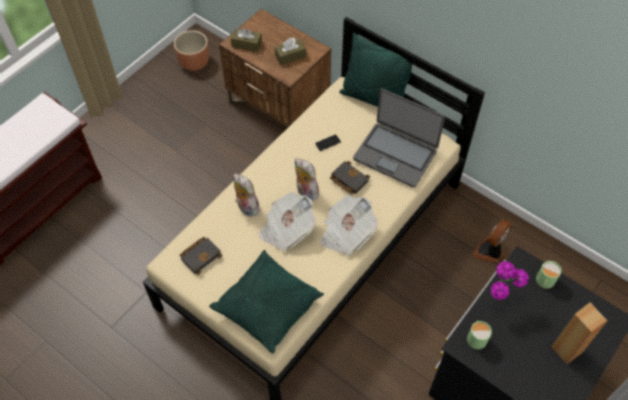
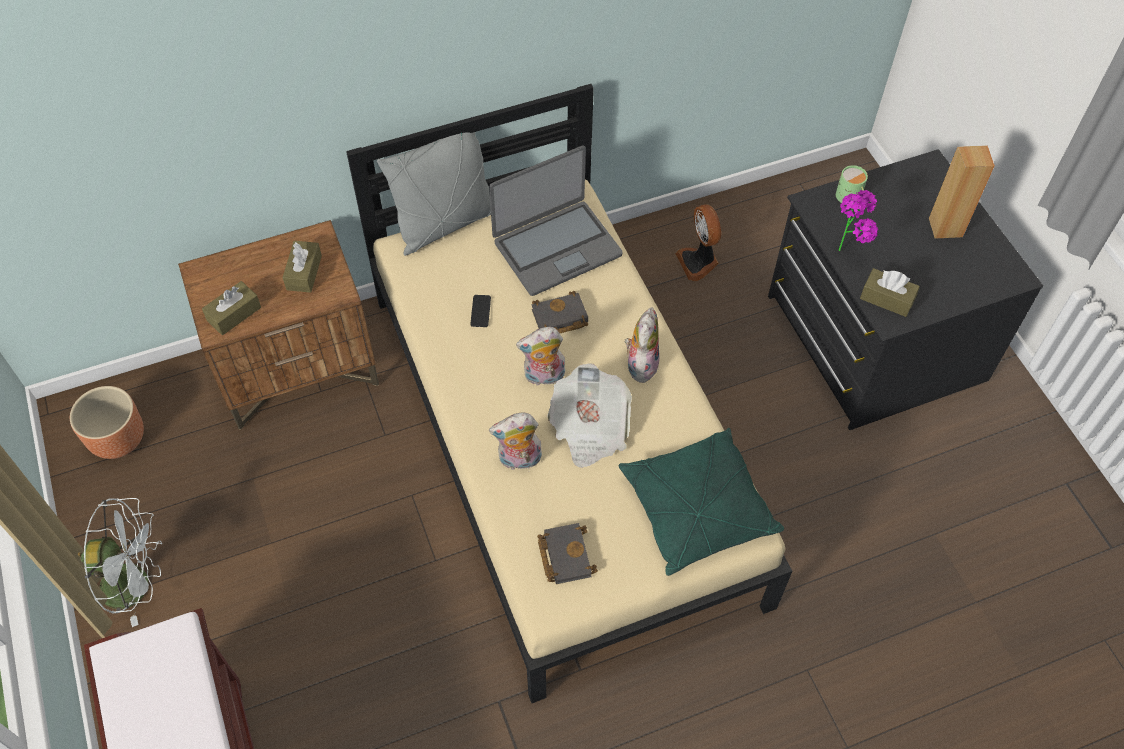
camera: 60 degrees left, 0 degrees up
newspaper [320,195,378,256] -> plush toy [625,307,660,383]
green pillow [339,33,413,107] -> grey pillow [377,132,491,256]
green mug [467,320,492,349] -> brown tissue box [860,268,920,317]
none -> white fan [78,498,162,627]

